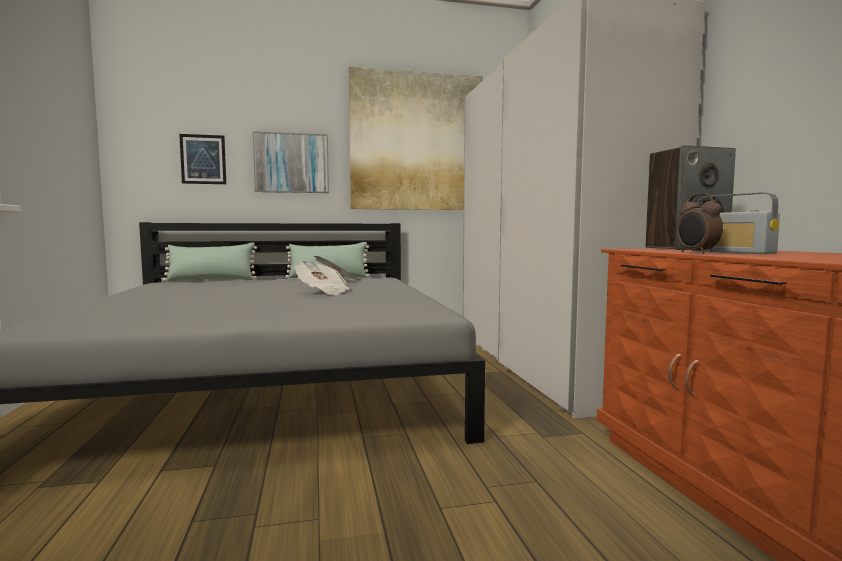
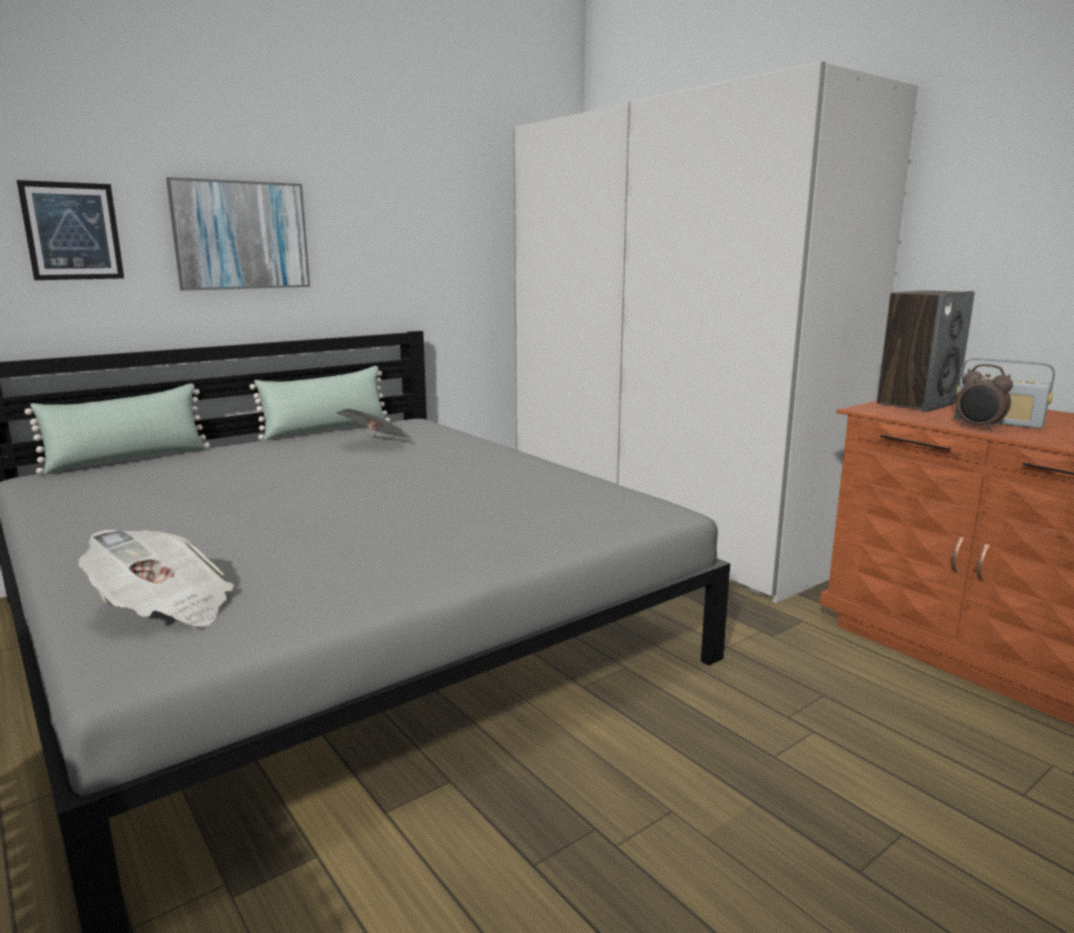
camera: 25 degrees left, 10 degrees up
newspaper [294,261,350,295] -> newspaper moved to [79,529,234,627]
picture [349,67,483,210] -> none

